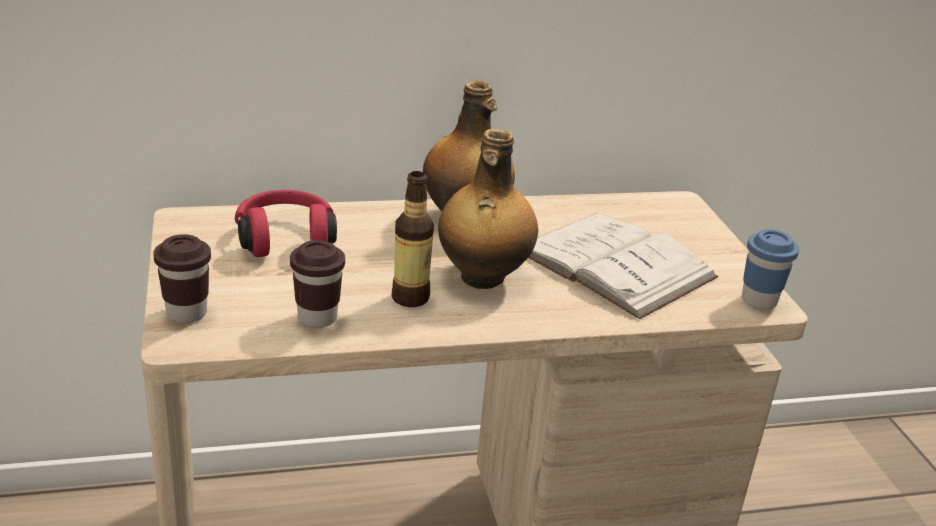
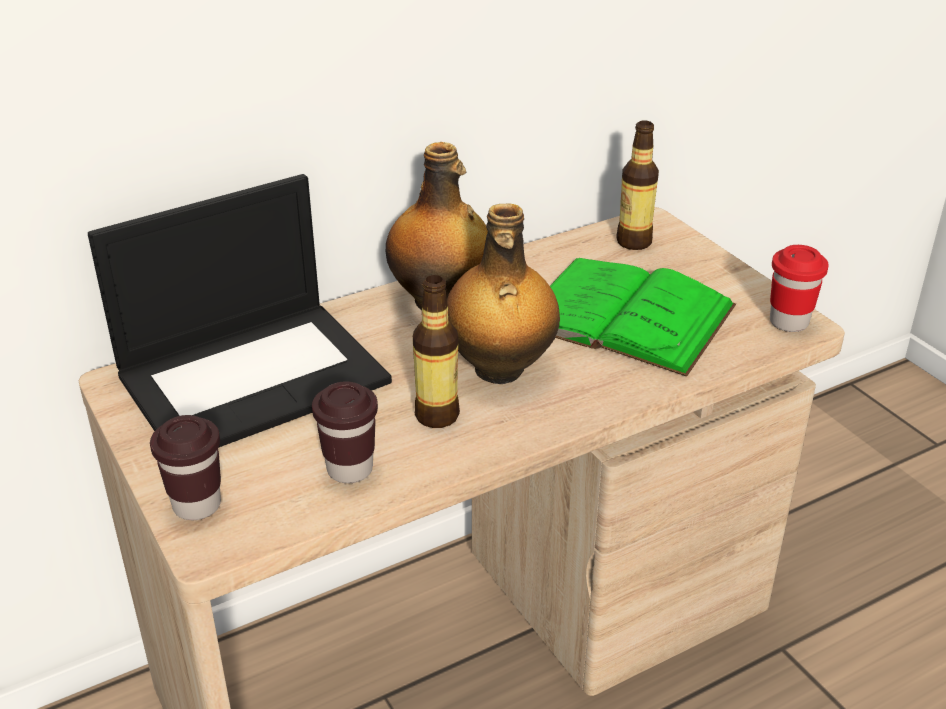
camera: 15 degrees left, 5 degrees up
red headphones [235,190,337,257] -> laptop [88,174,392,447]
white book [528,213,718,319] -> green book [550,258,736,377]
blue cup [742,229,799,310] -> red cup [770,245,829,332]
none -> bottle [616,120,659,250]

